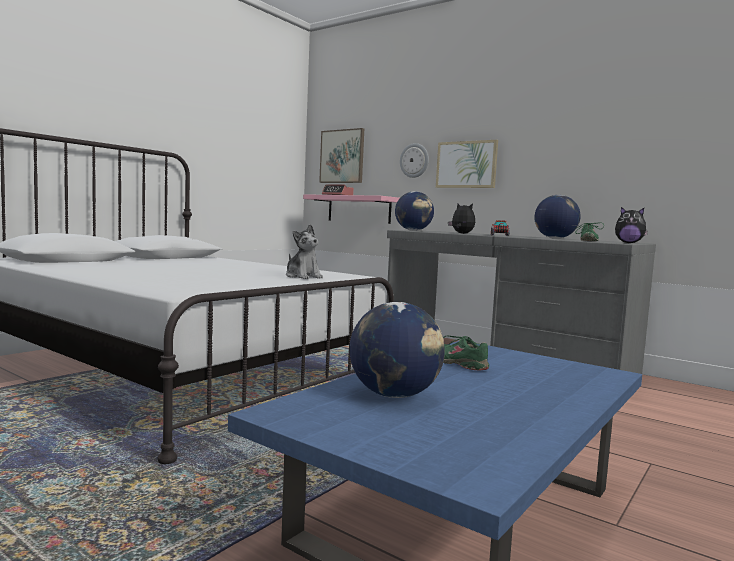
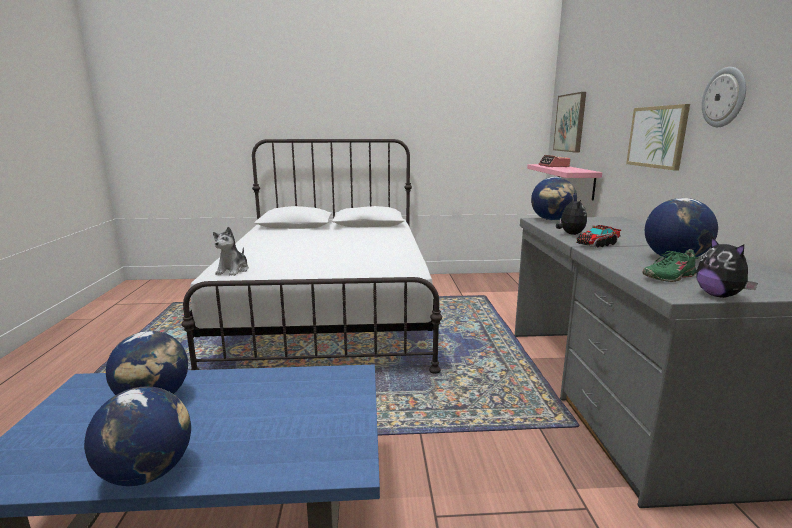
camera: 50 degrees right, 10 degrees up
plush toy [286,224,323,279] -> plush toy moved to [213,227,249,276]
wall clock [400,143,429,178] -> wall clock moved to [702,67,746,127]
green shoe [443,335,489,371] -> none
none -> globe [84,387,191,486]

